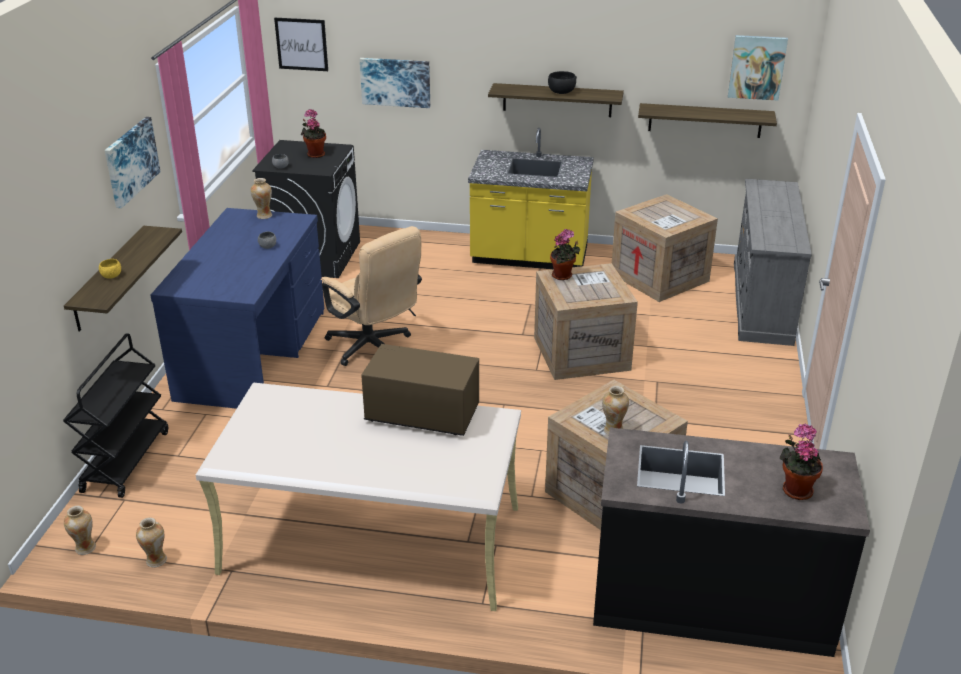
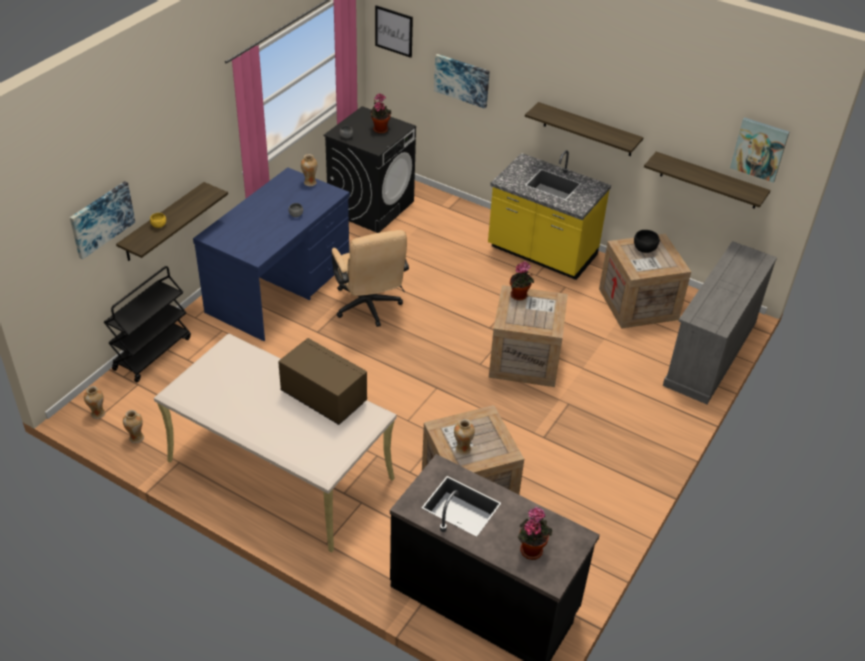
camera: 20 degrees right, 10 degrees up
picture [105,117,161,208] -> picture moved to [70,181,135,259]
black bowl [548,71,577,94] -> black bowl moved to [634,230,660,253]

